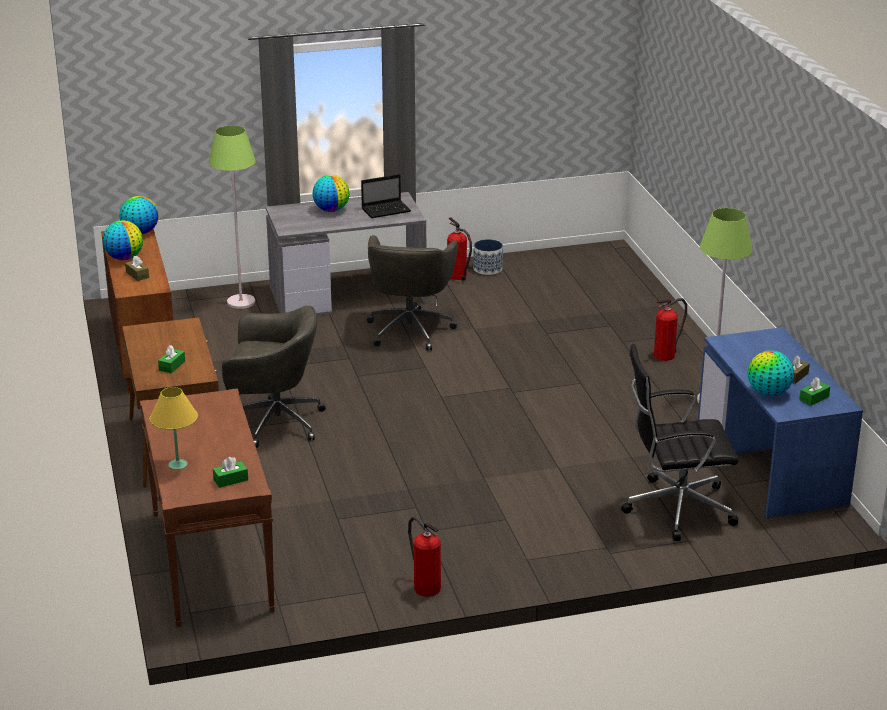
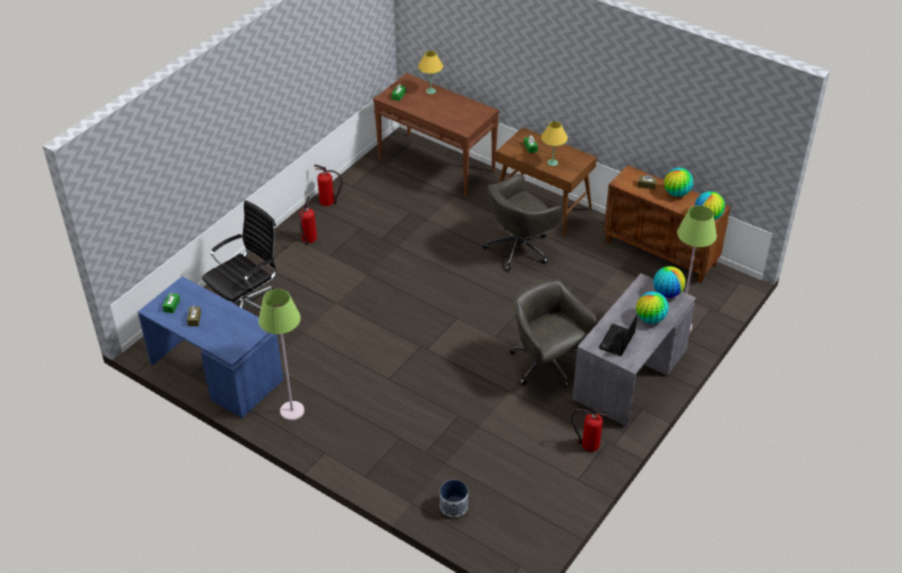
camera: 140 degrees right, 15 degrees up
planter [473,239,503,275] -> planter moved to [440,480,468,517]
fire extinguisher [654,298,687,361] -> fire extinguisher moved to [299,197,317,245]
globe [748,350,794,396] -> globe moved to [653,266,685,298]
none -> yellow table lamp [541,121,568,166]

